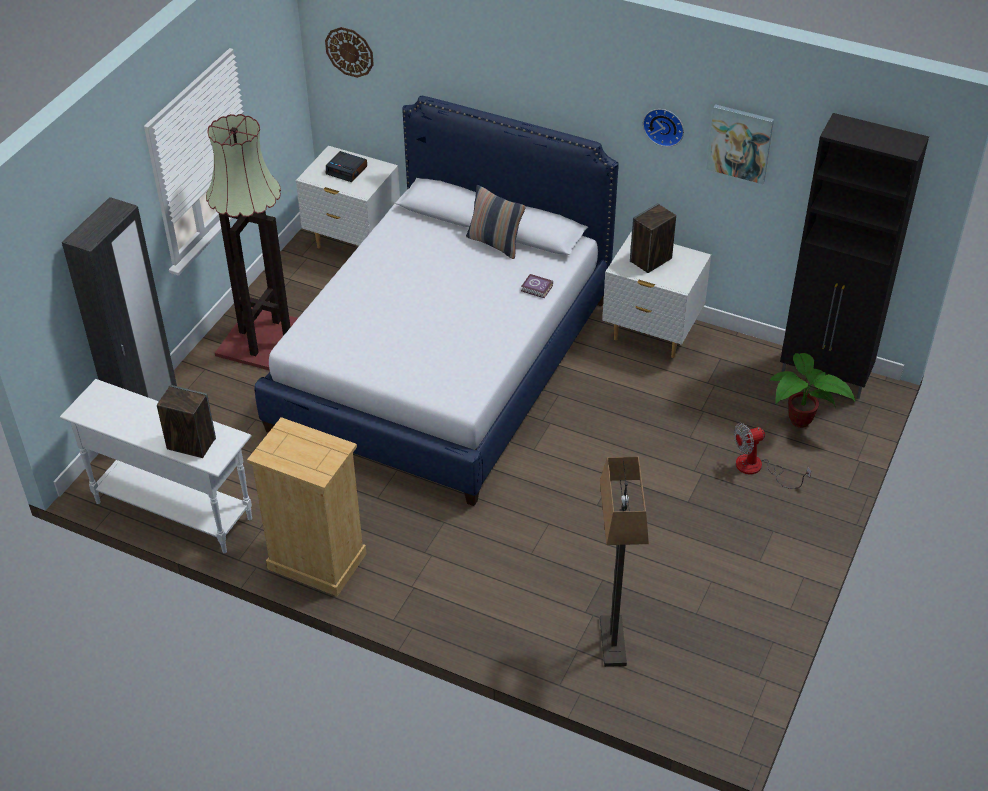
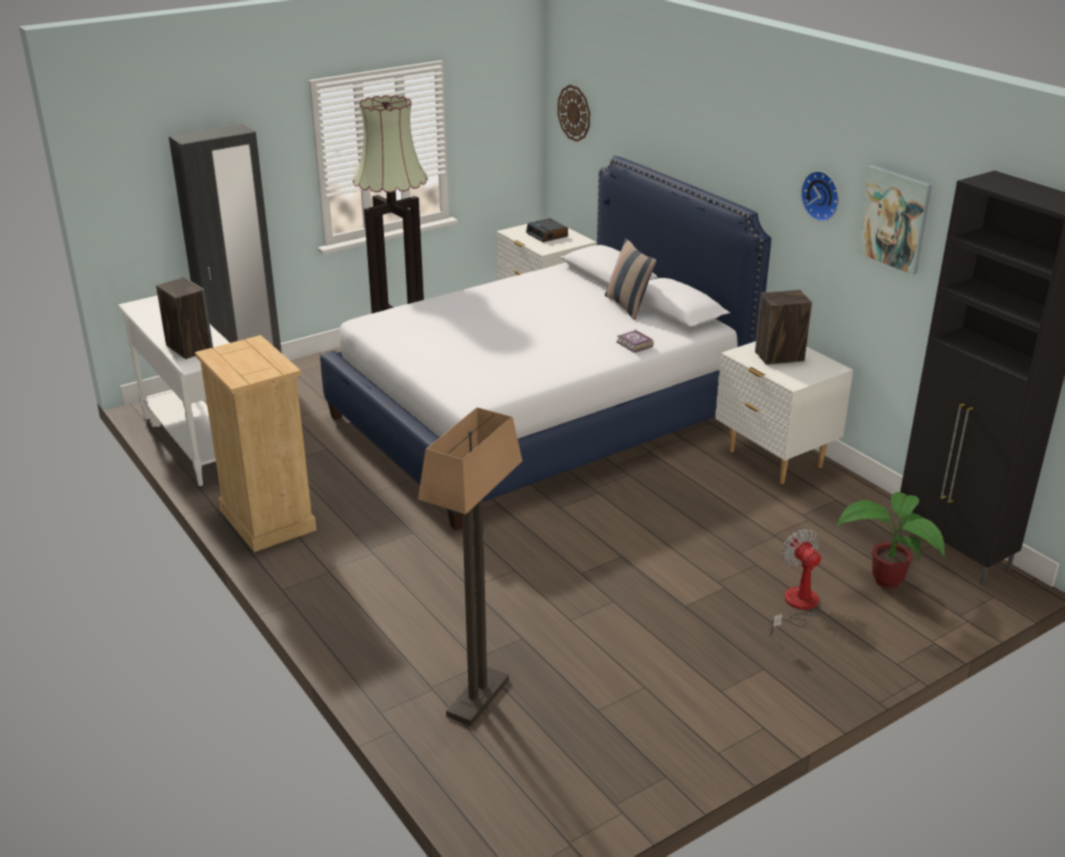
camera: 30 degrees right, 15 degrees down
fan [734,423,811,489] -> fan turned 60 degrees clockwise [768,529,821,635]

